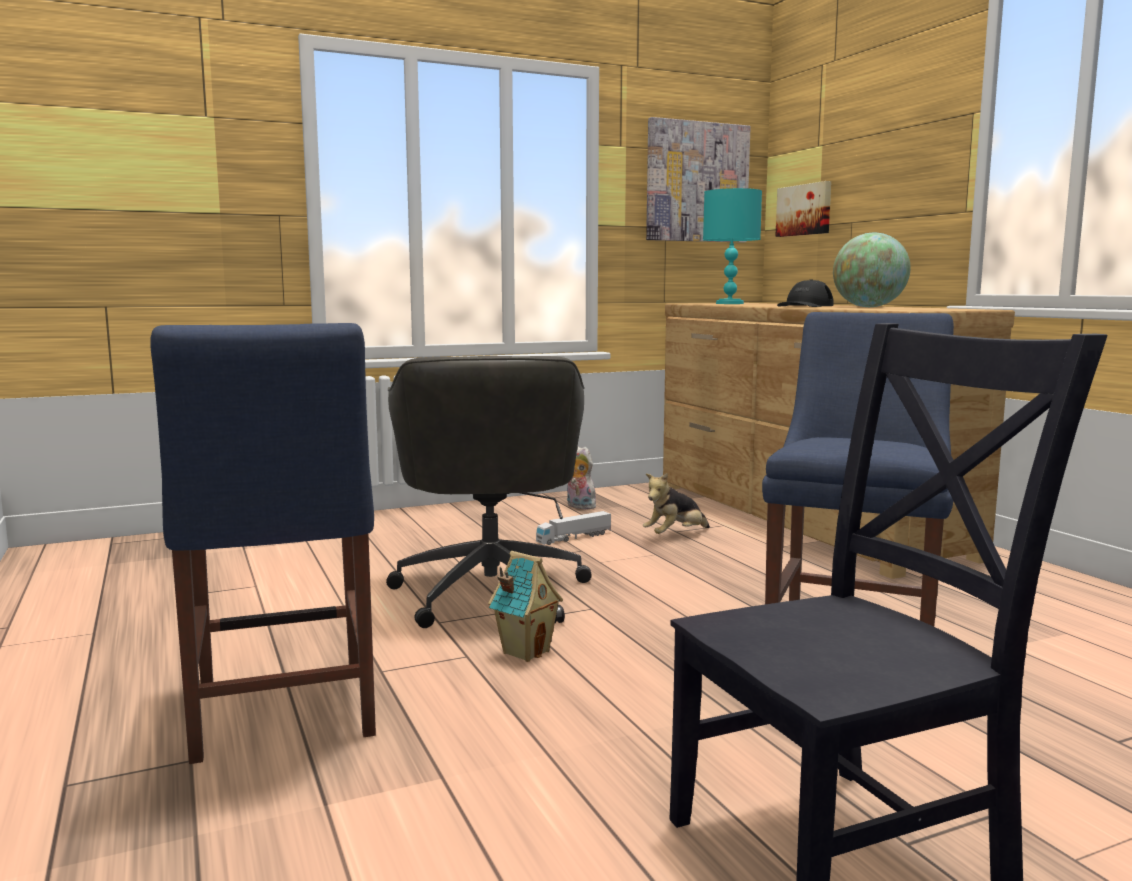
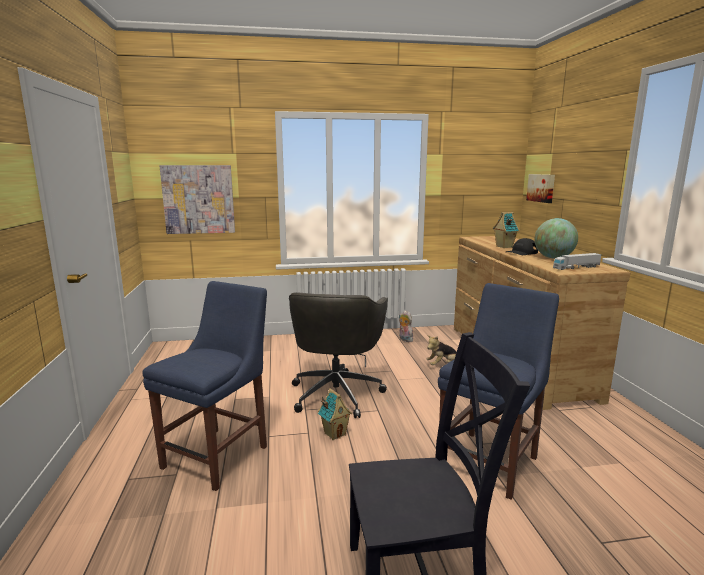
camera: 15 degrees right, 5 degrees up
blue chair [150,323,376,764] -> blue chair turned 150 degrees counterclockwise [143,281,267,491]
toy truck [536,511,612,545] -> toy truck moved to [553,253,601,270]
picture [646,117,751,242] -> picture moved to [160,165,235,234]
turquoise table lamp [703,188,762,304] -> none
none -> toy house [493,212,519,248]

